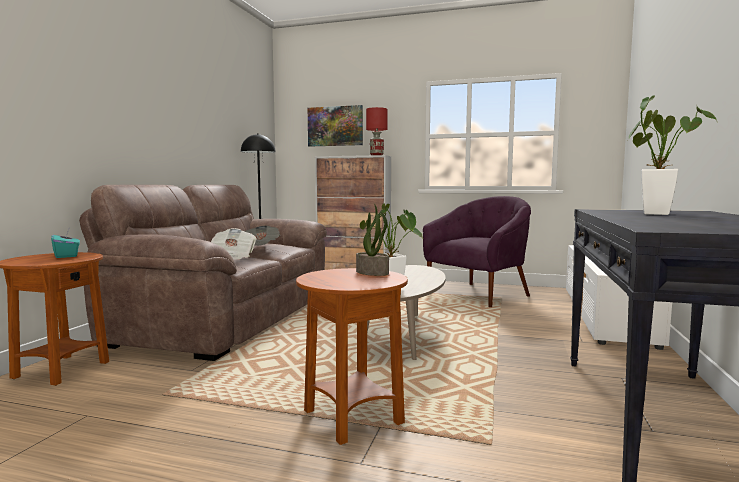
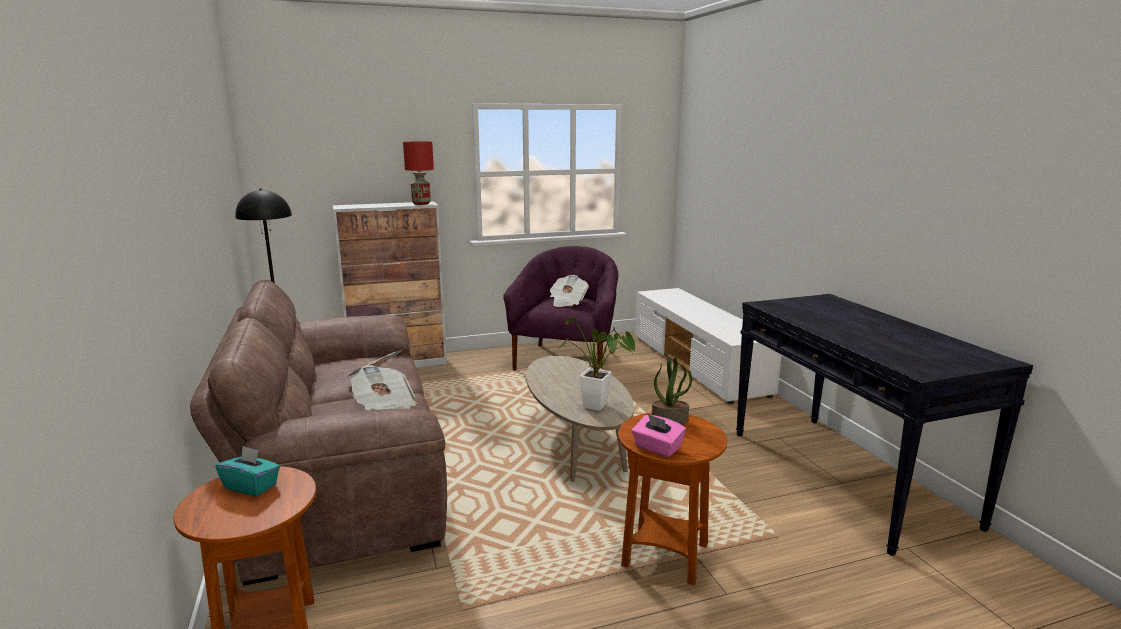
camera: 35 degrees left, 10 degrees up
picture [308,105,363,147] -> none
potted plant [628,95,717,215] -> none
none -> newspaper [550,275,589,307]
none -> pink tissue box [632,414,686,457]

